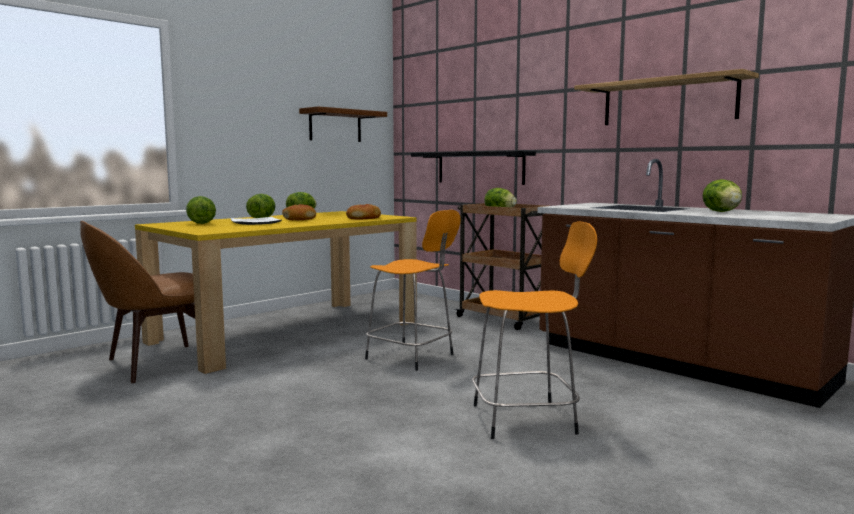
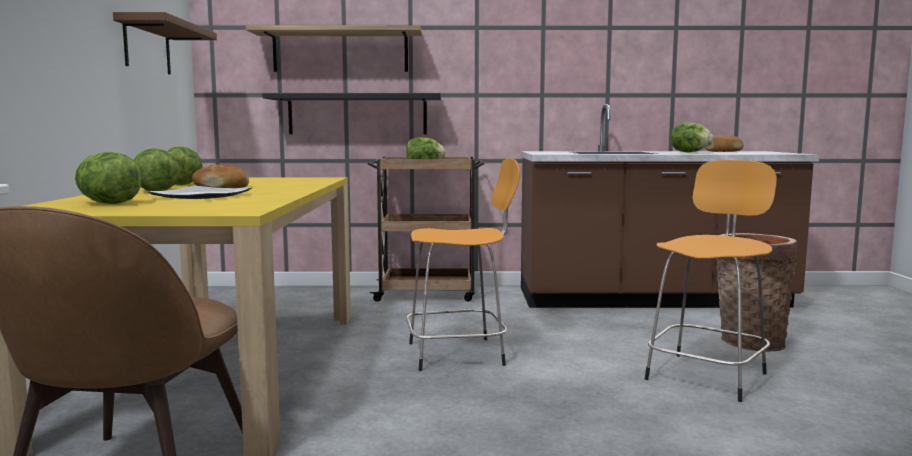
camera: 45 degrees left, 0 degrees up
bread [346,204,381,220] -> bread moved to [705,135,744,152]
shelf [574,69,759,125] -> shelf moved to [246,26,422,72]
none -> basket [716,233,797,352]

